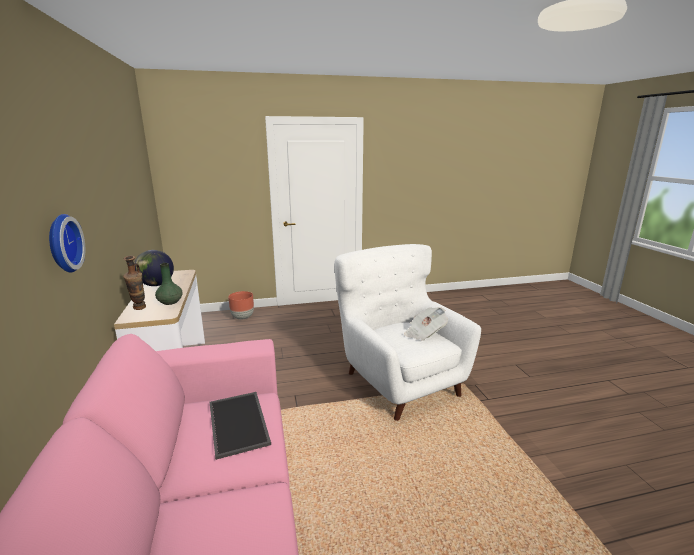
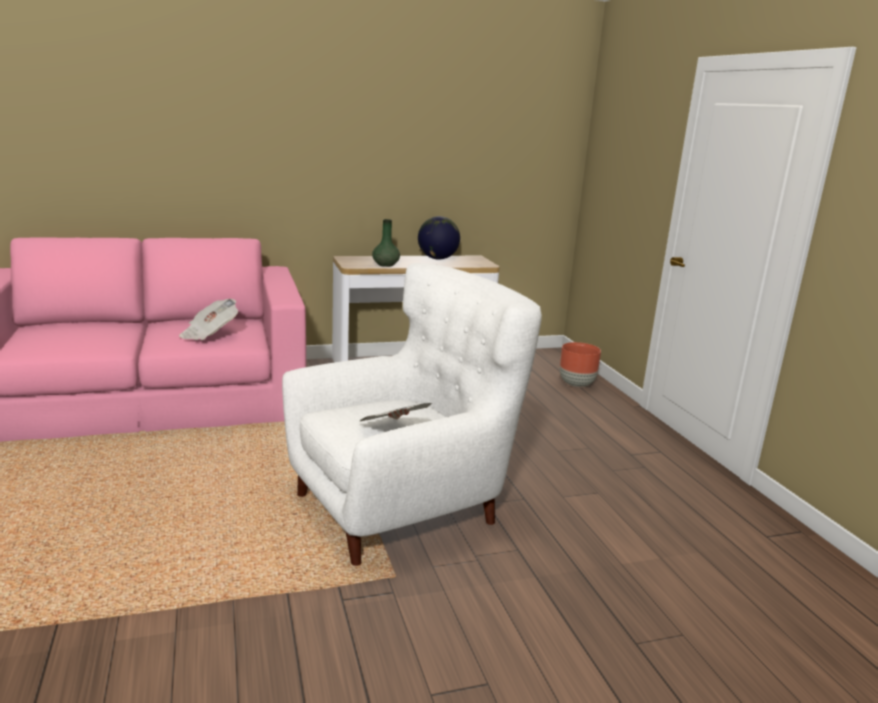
camera: 85 degrees right, 0 degrees up
wall clock [49,214,85,273] -> none
vase [123,256,146,310] -> none
tray [210,392,271,460] -> newspaper [179,299,238,340]

